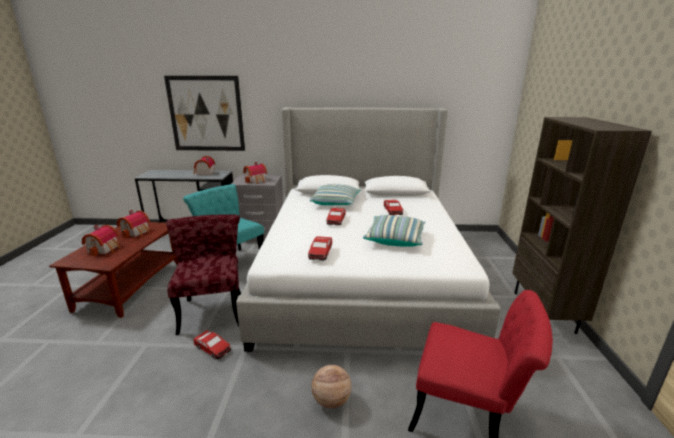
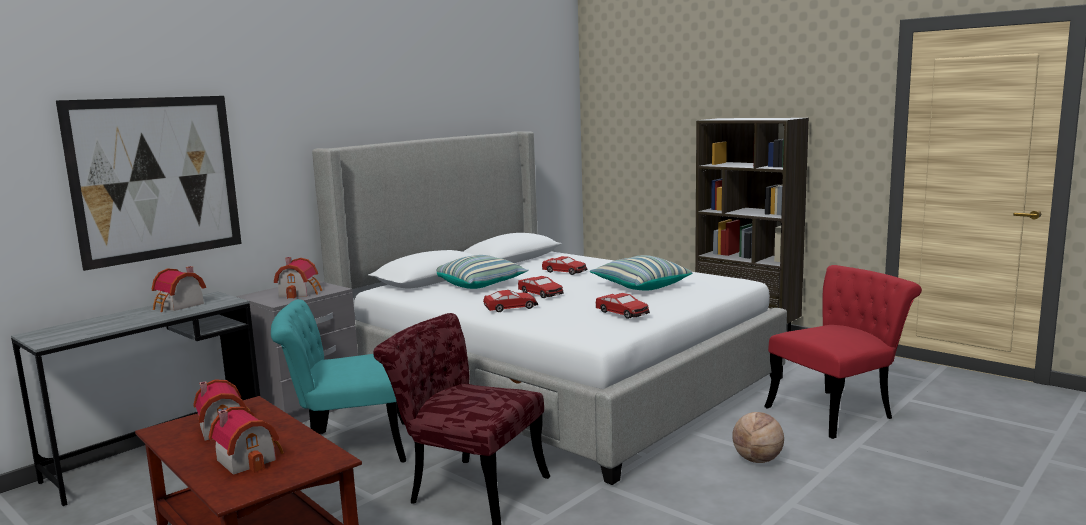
camera: 50 degrees left, 10 degrees down
toy car [194,330,231,359] -> toy car moved to [483,290,538,312]

